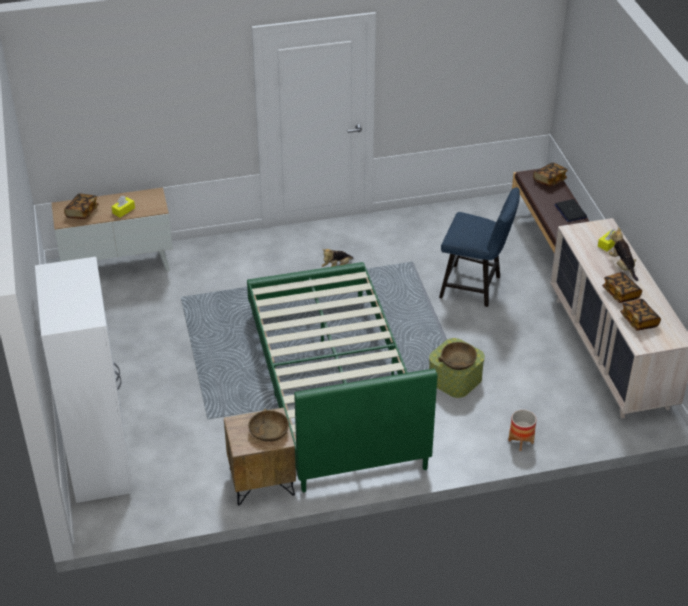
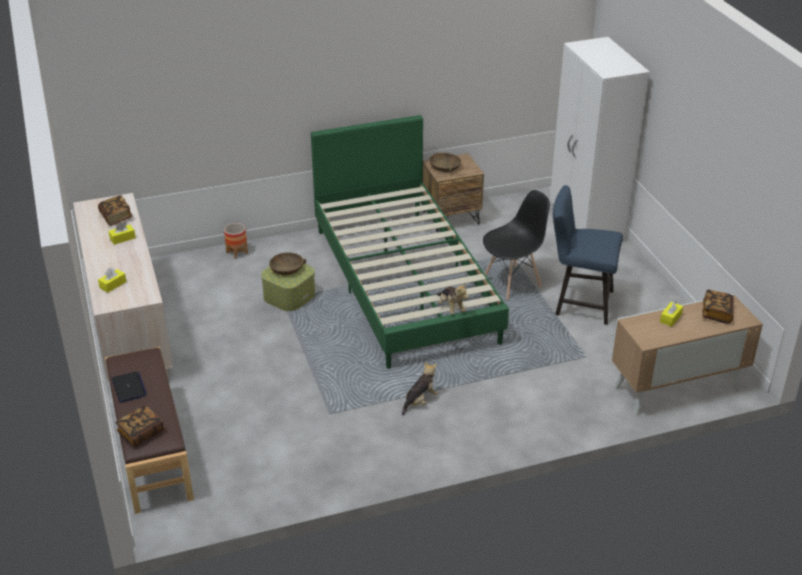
camera: 175 degrees right, 5 degrees down
blue chair [439,187,520,307] -> blue chair moved to [553,185,623,325]
book [602,272,642,303] -> yellow tissue box [109,223,136,245]
plush toy [609,227,638,281] -> plush toy moved to [436,282,469,314]
none -> black chair [483,190,550,300]

